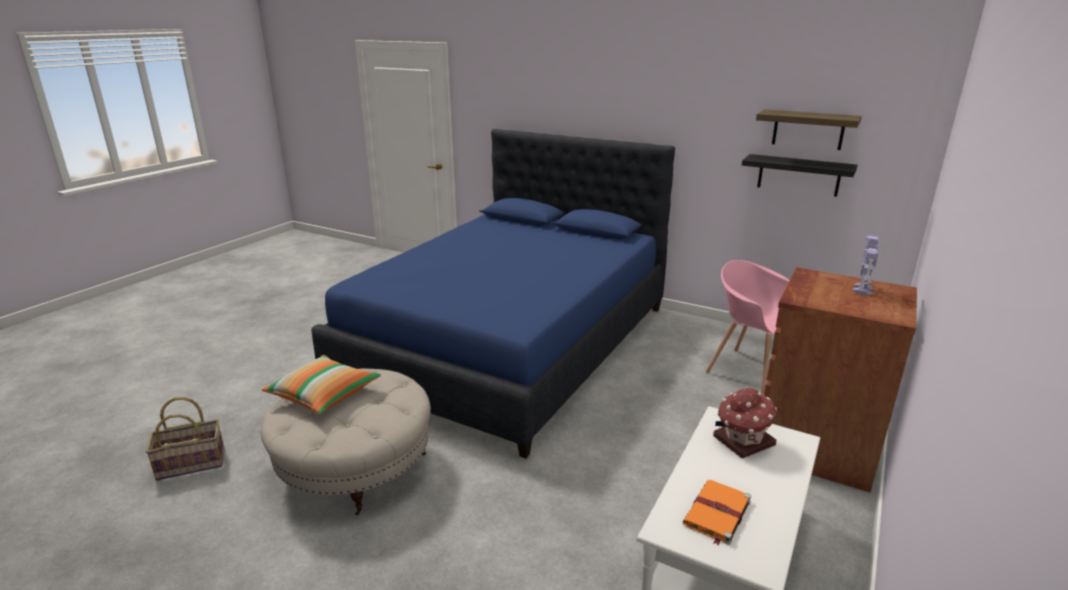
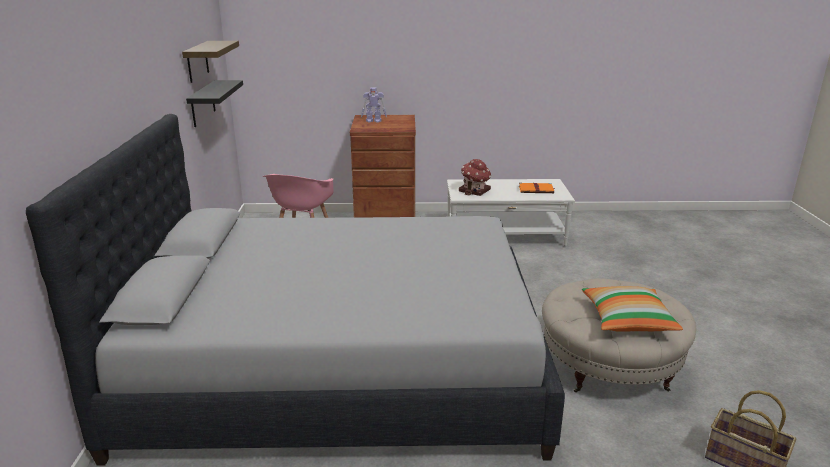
camera: 120 degrees left, 0 degrees up
blue bed [311,129,675,459] -> grey bed [26,114,565,466]

